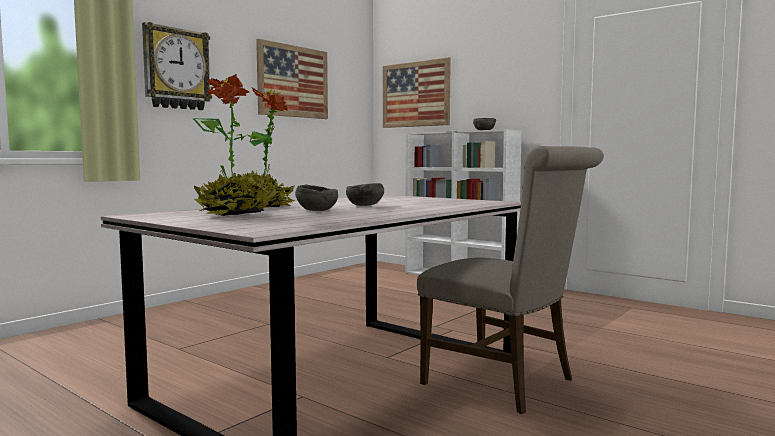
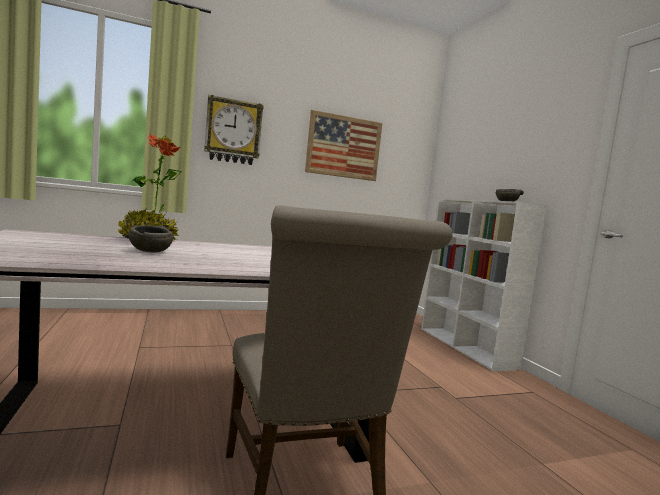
camera: 30 degrees right, 0 degrees up
potted plant [192,74,277,216] -> none
grey bowl [346,183,384,206] -> none
picture [383,57,451,128] -> none

